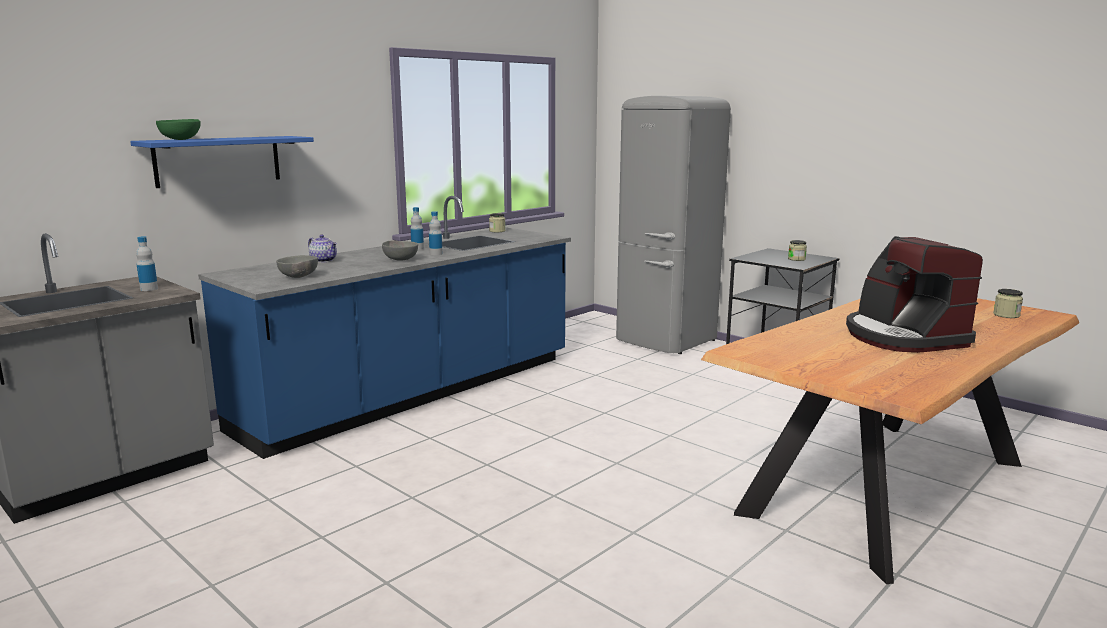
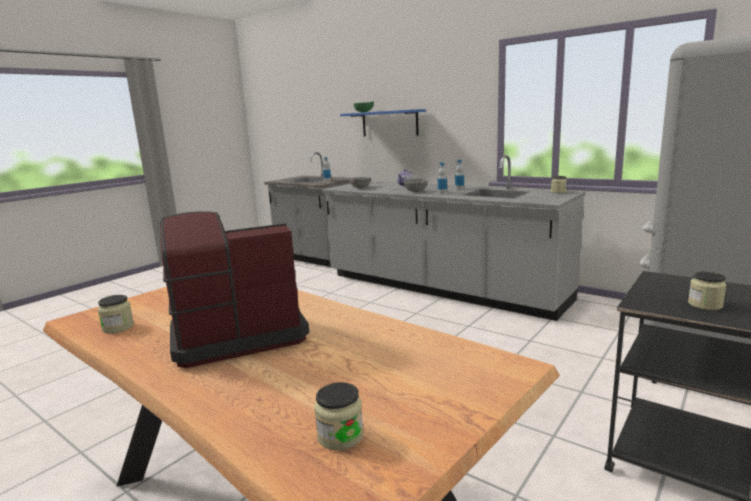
camera: 85 degrees right, 0 degrees up
blue counter [198,196,571,459] -> grey counter [321,155,585,321]
none -> jar [98,295,134,333]

